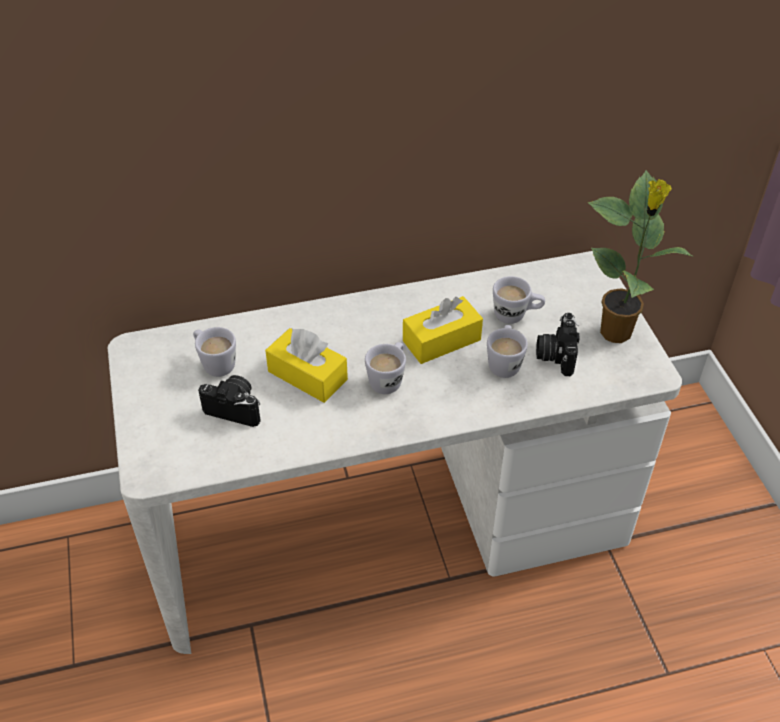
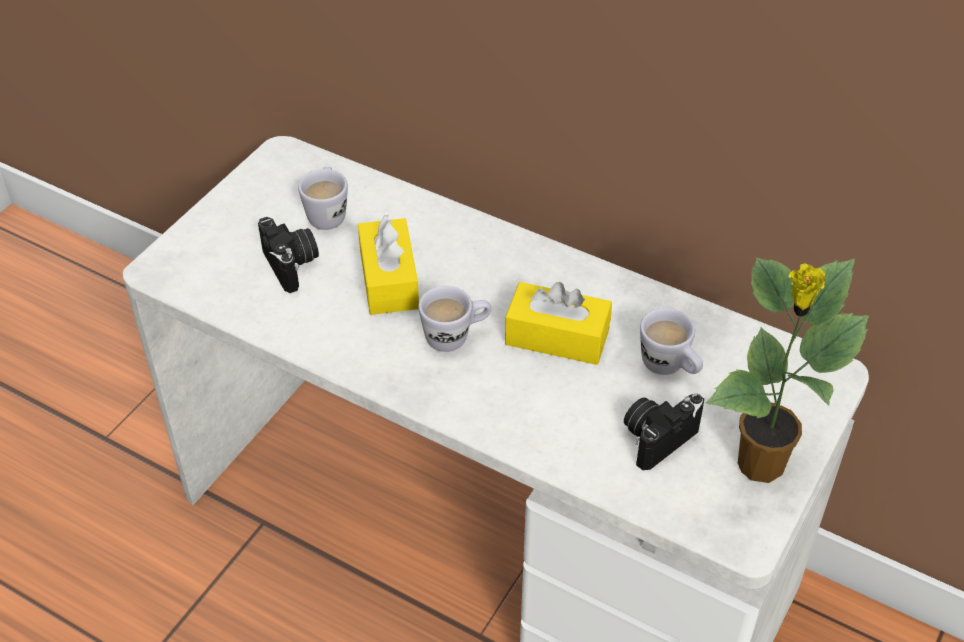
camera: 45 degrees right, 0 degrees up
white mug [487,325,528,378] -> none

